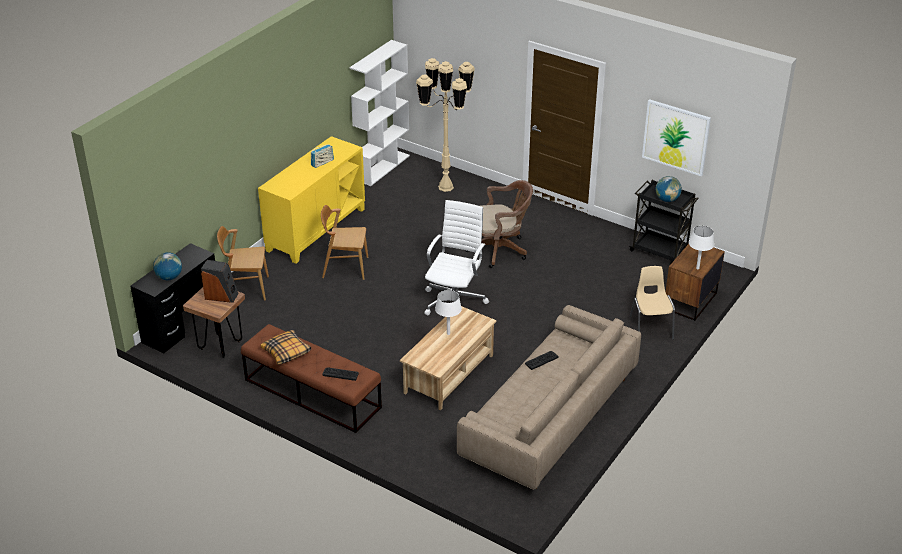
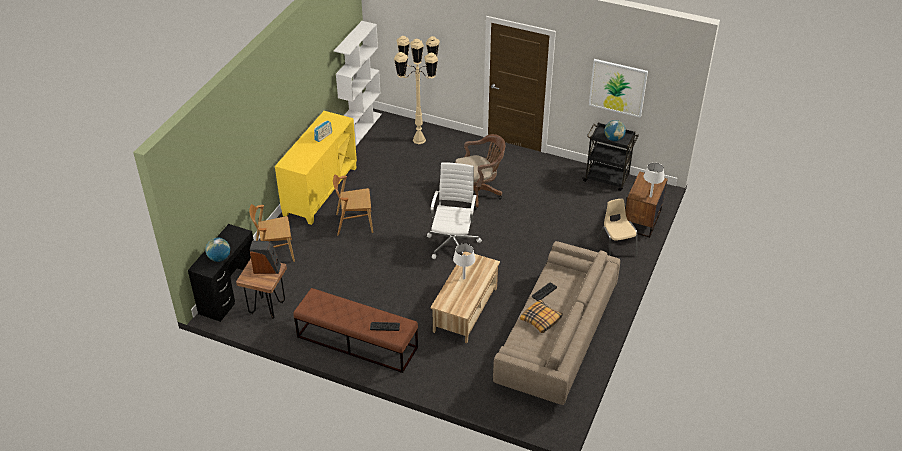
camera: 10 degrees left, 5 degrees up
pillow [261,330,311,365] -> pillow moved to [520,300,563,333]

